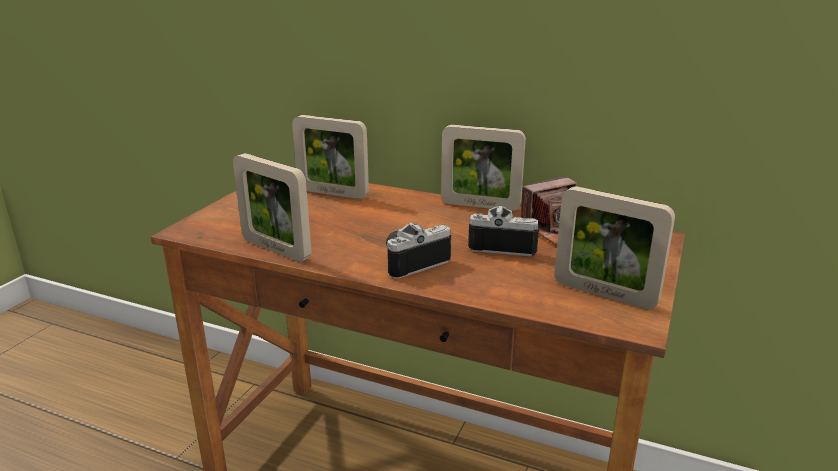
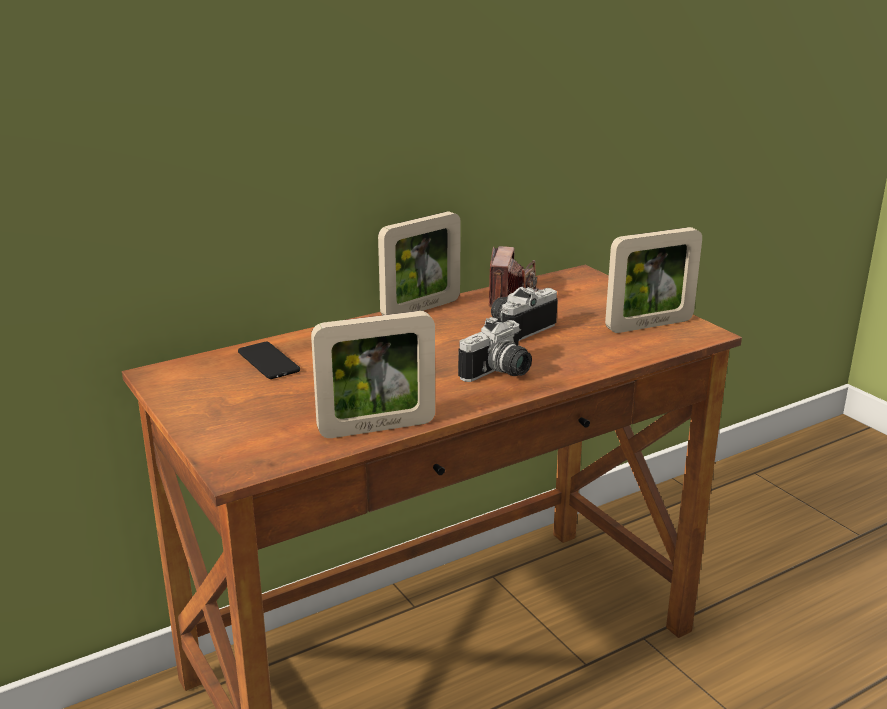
camera: 55 degrees left, 0 degrees up
picture frame [292,115,369,199] -> phone [238,342,300,379]
camera [386,223,451,279] -> camera turned 135 degrees counterclockwise [458,317,532,382]

